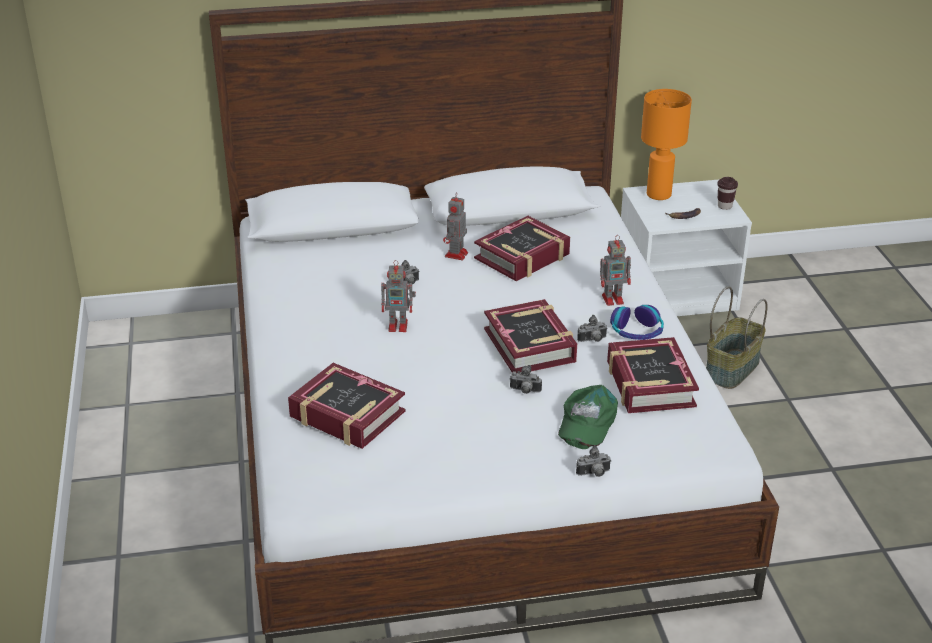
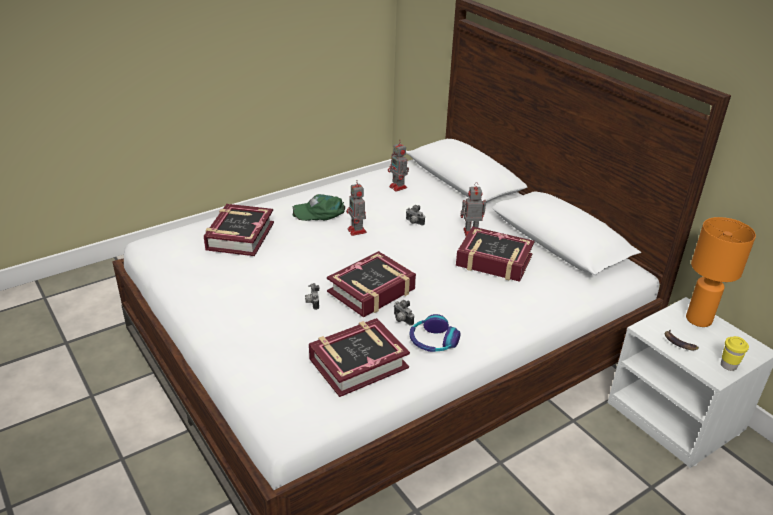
camera: 65 degrees right, 0 degrees up
green cap [558,385,618,449] -> green cap moved to [293,194,345,221]
camera [576,445,611,477] -> none
toy robot [600,235,631,306] -> toy robot moved to [388,140,409,192]
basket [706,286,768,389] -> none
brown cup [717,177,738,210] -> yellow cup [721,336,749,371]

